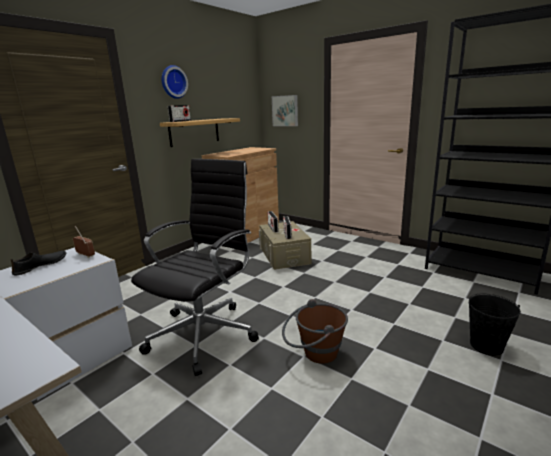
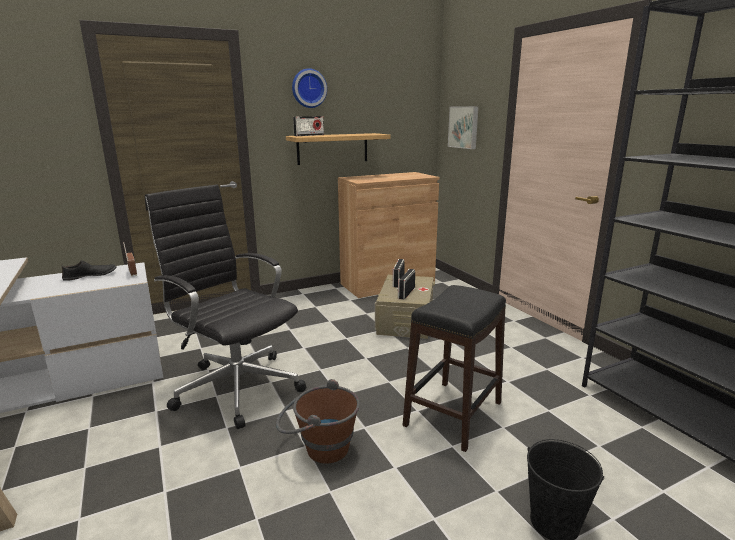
camera: 25 degrees right, 0 degrees up
black office chair [131,159,259,376] -> black office chair turned 105 degrees counterclockwise [145,185,306,429]
none -> black stool [402,285,506,452]

